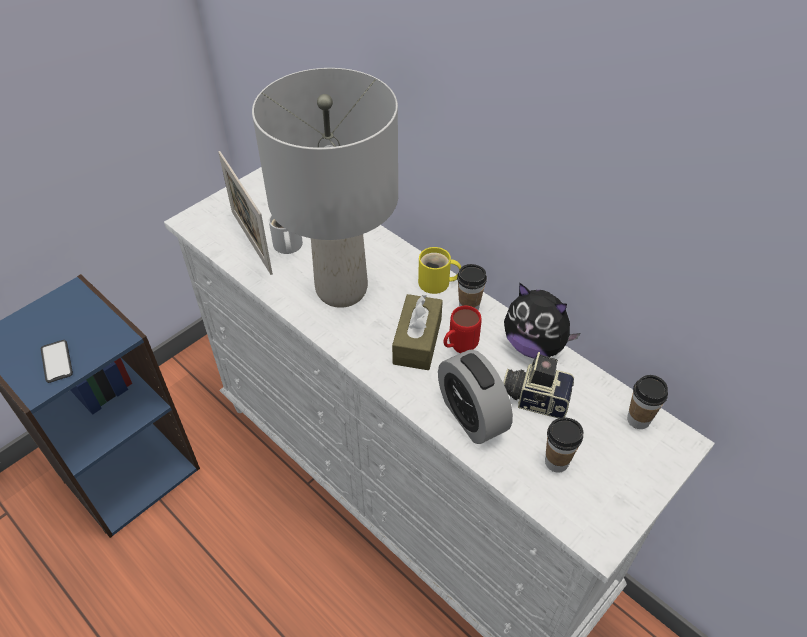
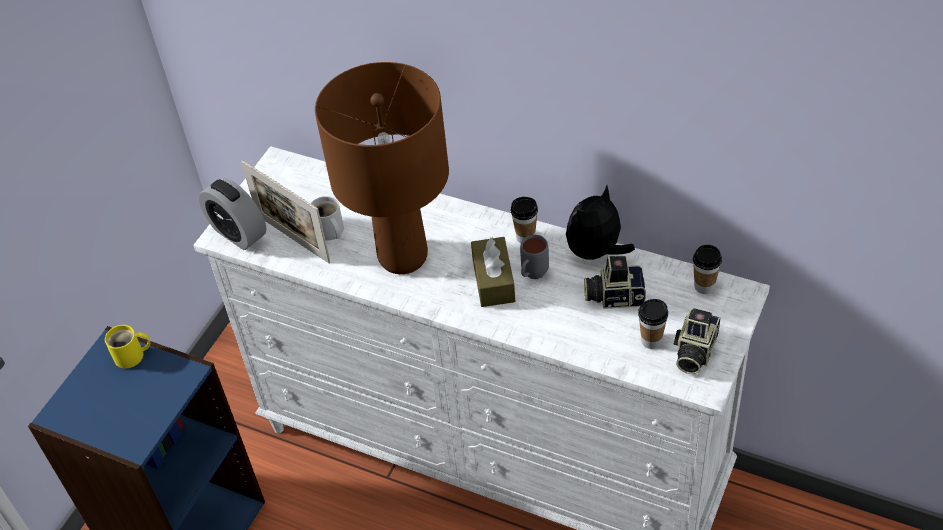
camera: 15 degrees left, 0 degrees up
phone [41,340,73,383] -> none
grey table lamp [252,68,398,308] -> brown table lamp [315,62,449,274]
yellow mug [418,247,461,294] -> yellow mug moved to [105,325,150,368]
alarm clock [438,349,513,444] -> alarm clock moved to [199,178,266,250]
red mug [443,306,482,353] -> grey mug [520,235,549,279]
plush toy [504,282,581,359] -> plush toy turned 120 degrees clockwise [566,186,635,260]
none -> camera [674,308,721,374]

